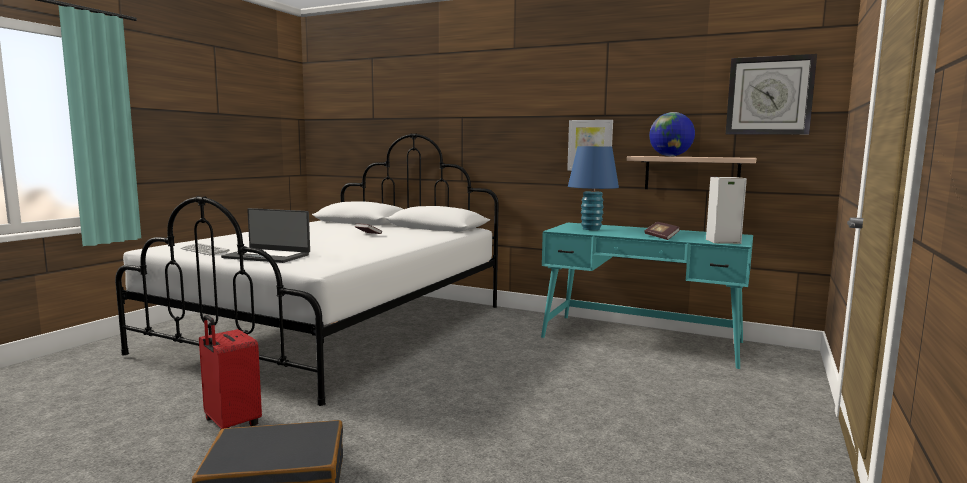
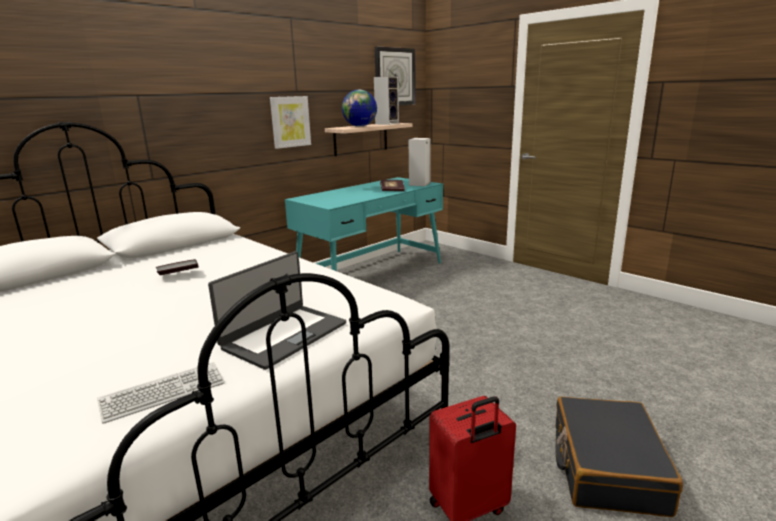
camera: 70 degrees left, 10 degrees up
blue table lamp [568,146,619,230] -> none
none -> speaker [374,76,399,125]

